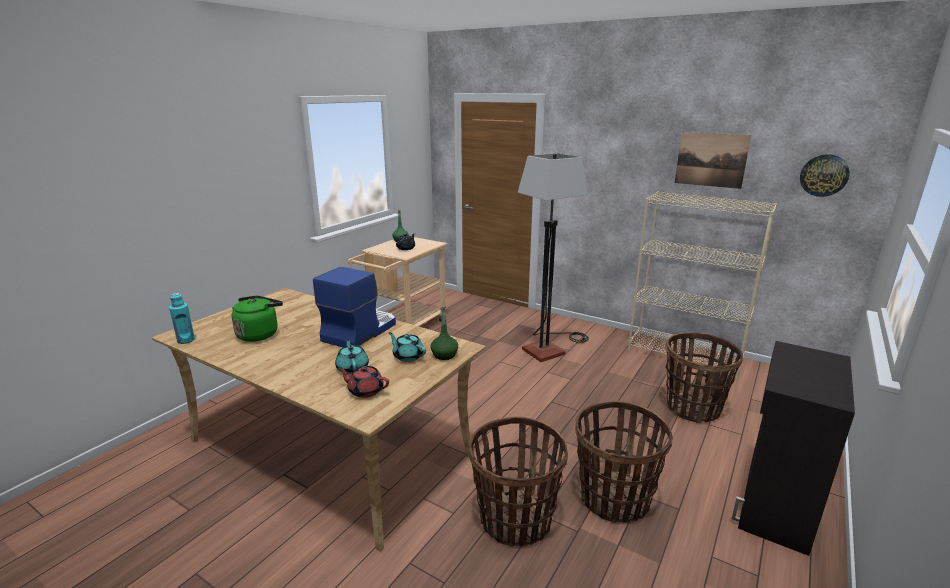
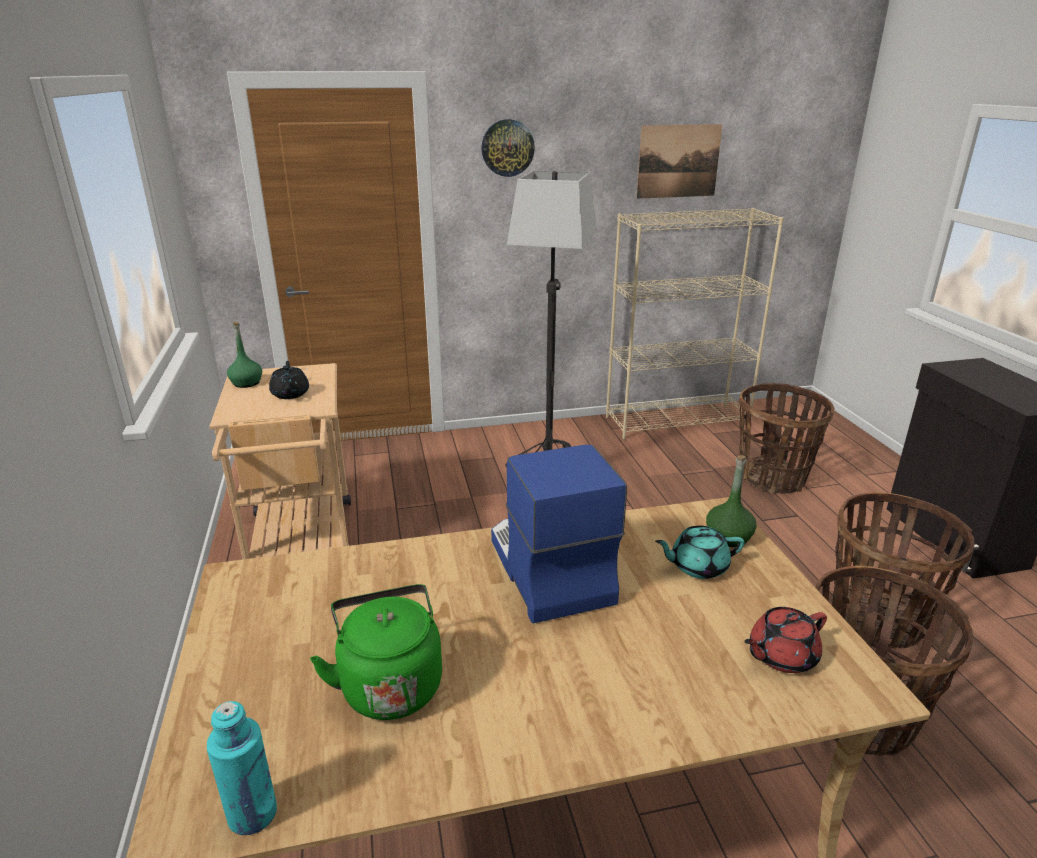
camera: 45 degrees left, 5 degrees up
turquoise teapot [335,339,369,374] -> none
wall clock [800,154,850,197] -> wall clock moved to [482,119,535,177]

